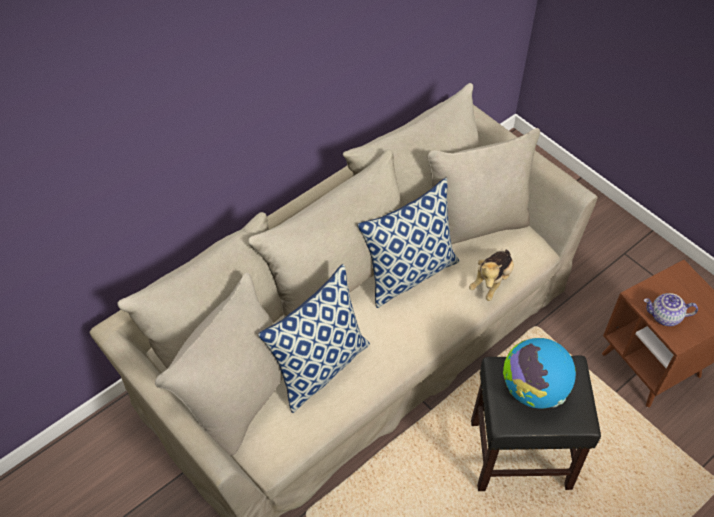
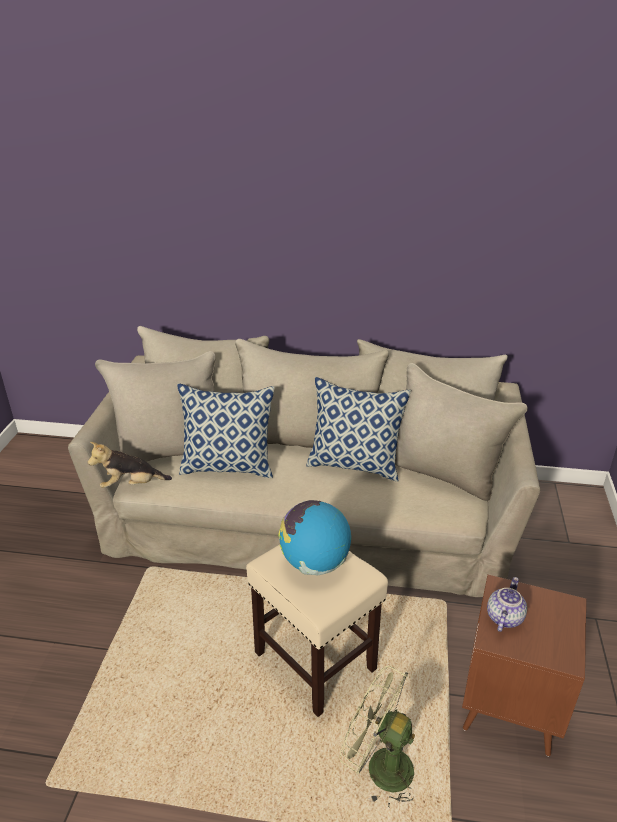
camera: 50 degrees right, 20 degrees down
plush toy [469,250,514,301] -> plush toy moved to [88,442,172,488]
black stool [471,355,601,491] -> beige stool [246,544,388,717]
teapot [644,293,698,326] -> teapot turned 60 degrees clockwise [487,577,527,632]
none -> green fan [339,666,415,808]

